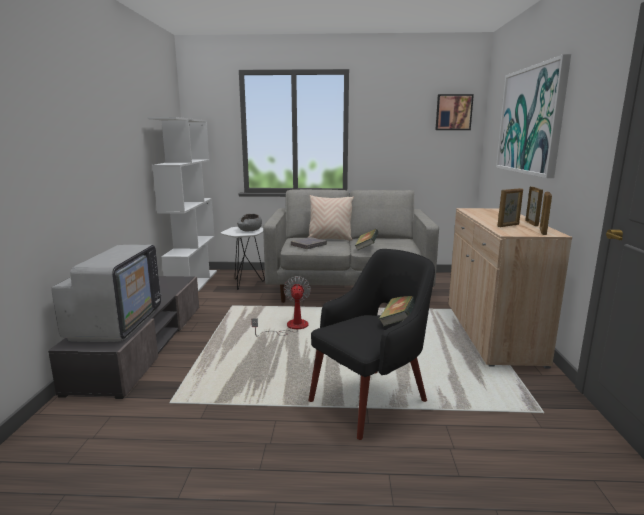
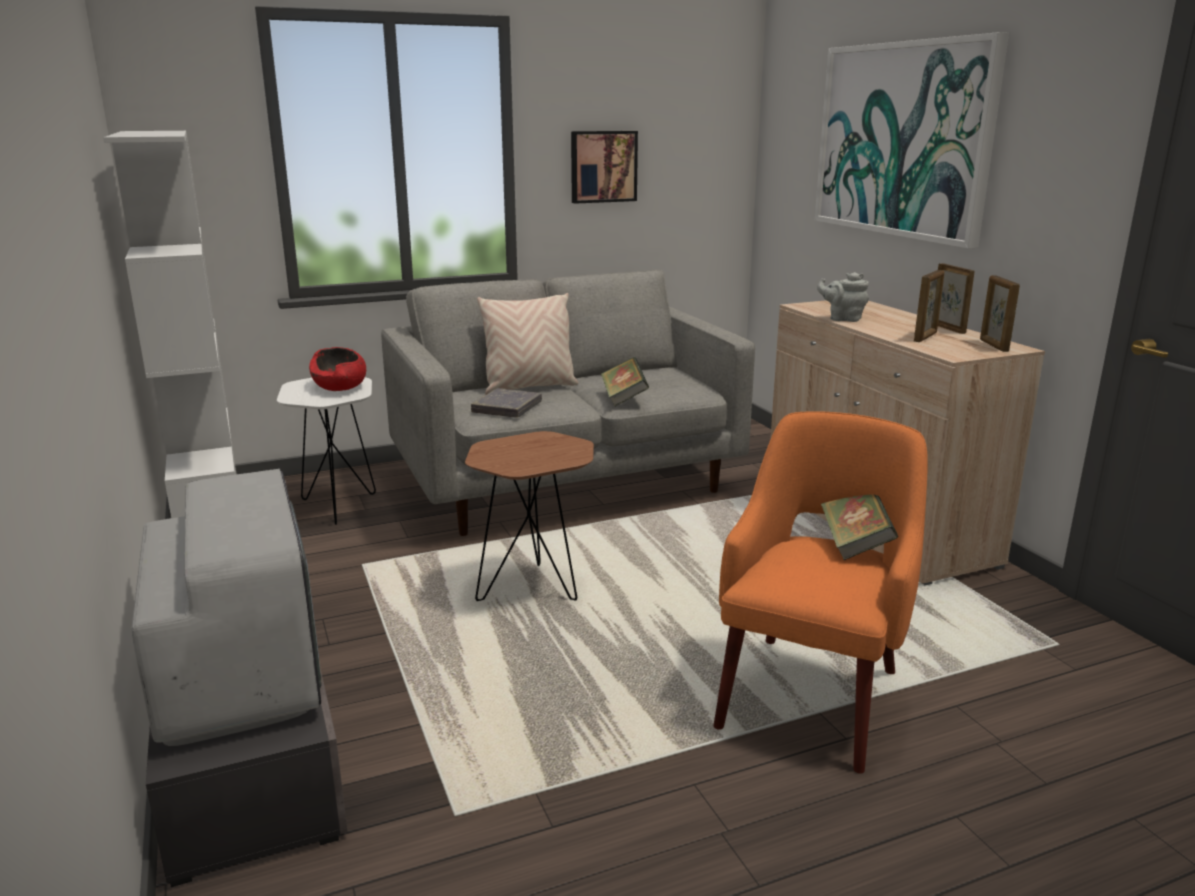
camera: 25 degrees left, 5 degrees up
grey bowl [237,214,262,231] -> red bowl [309,347,366,391]
fan [251,276,311,337] -> brown side table [465,431,594,601]
black armchair [308,249,435,440] -> orange armchair [713,411,928,774]
picture [436,94,474,130] -> picture moved to [571,131,638,204]
none -> grey teapot [817,272,869,322]

